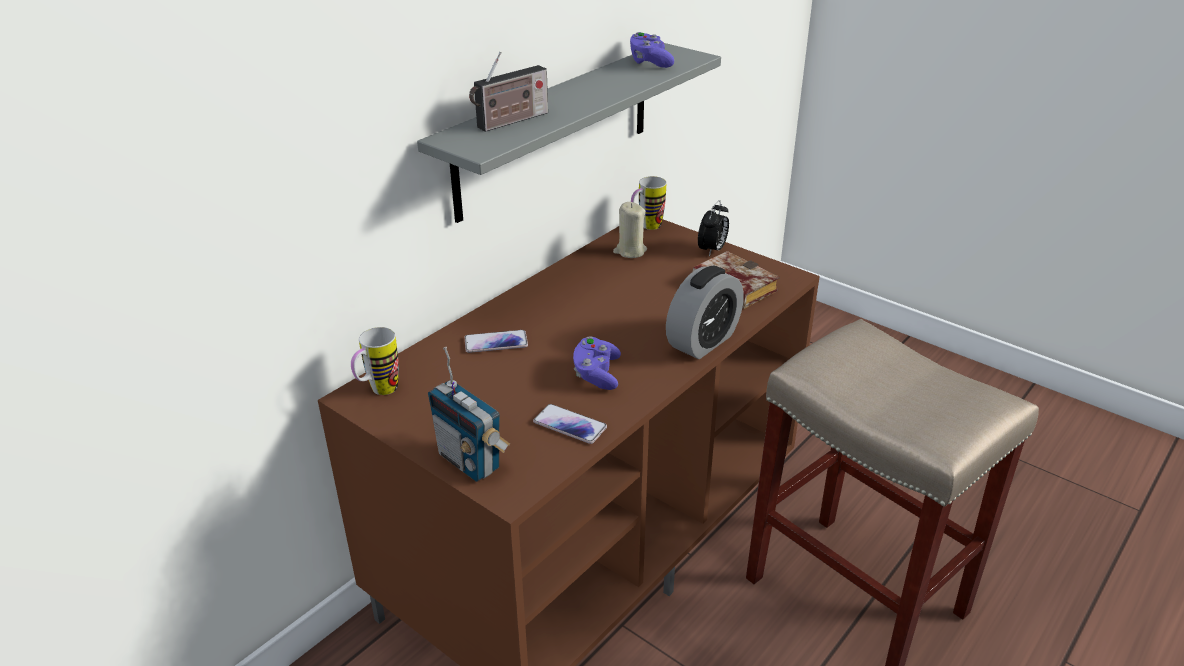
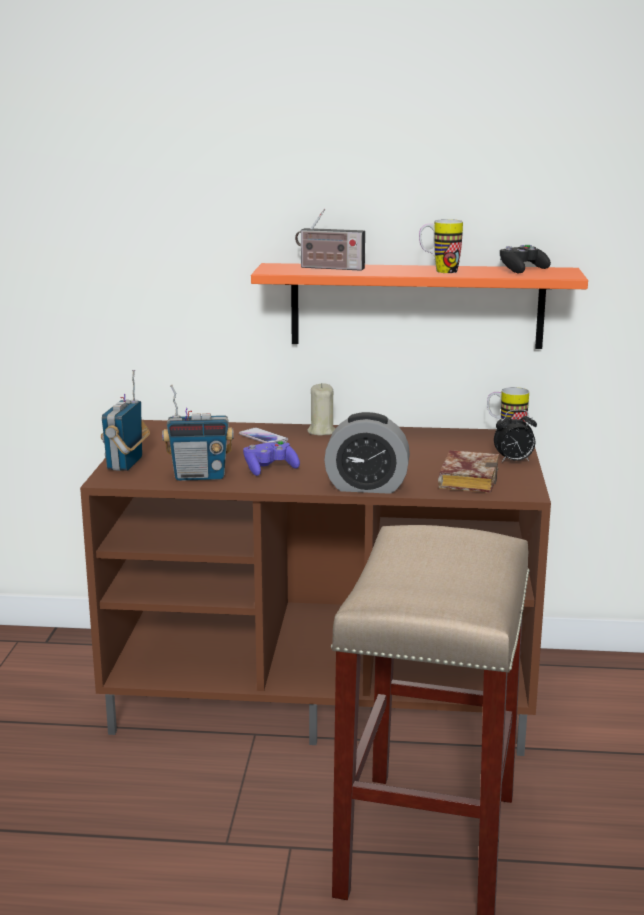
camera: 55 degrees right, 15 degrees down
mug [351,327,399,395] -> mug moved to [419,219,463,273]
grey shelf [417,43,721,223] -> orange shelf [251,263,588,349]
phone [533,404,607,444] -> radio [162,385,234,481]
beige candle [613,202,647,258] -> beige candle moved to [307,383,336,436]
purple game controller [630,32,674,68] -> black game controller [500,245,551,273]

